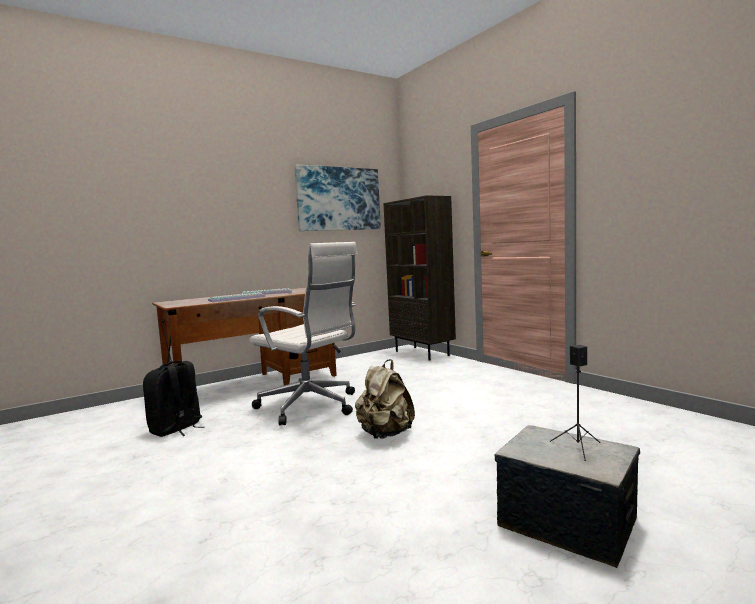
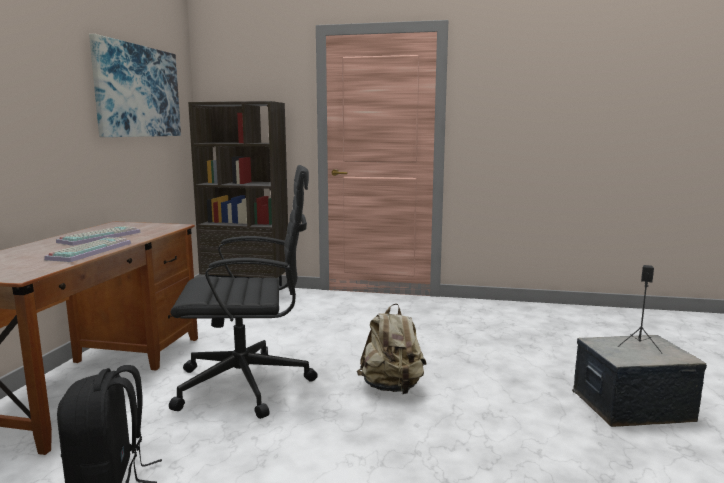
camera: 45 degrees left, 5 degrees up
white office chair [249,242,358,425] -> black office chair [169,165,318,419]

